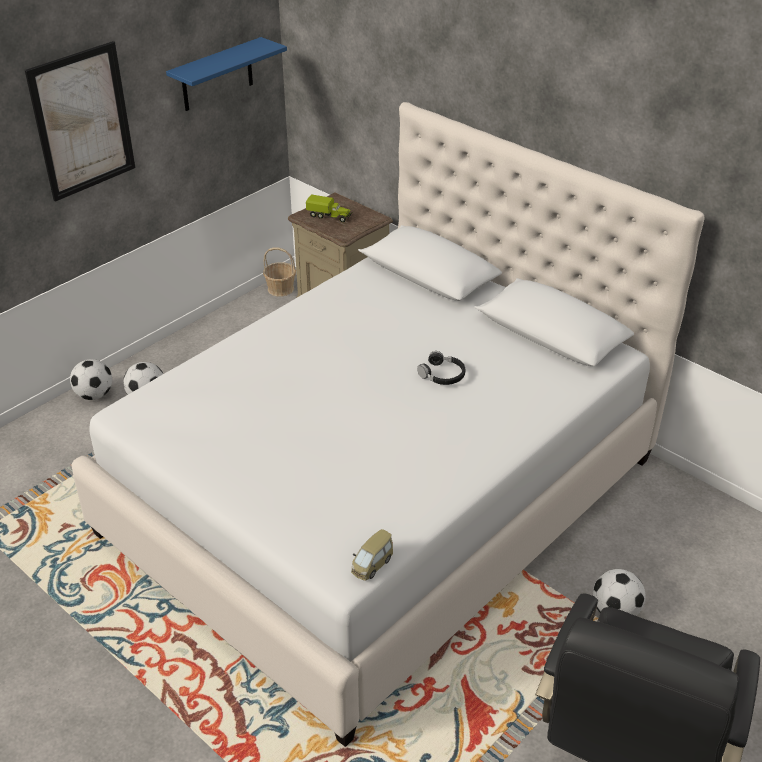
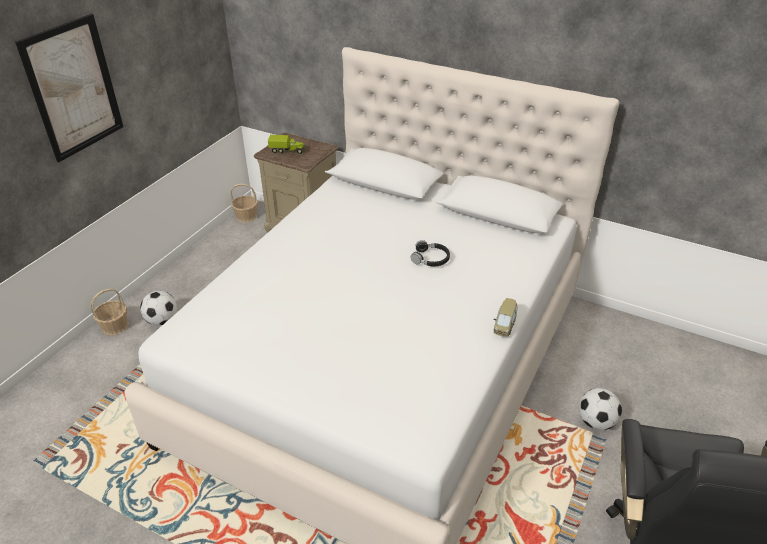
camera: 15 degrees left, 0 degrees up
football [70,359,112,400] -> basket [91,289,129,336]
blue shelf [166,37,287,111] -> none
toy car [351,529,393,581] -> toy car moved to [493,298,517,337]

